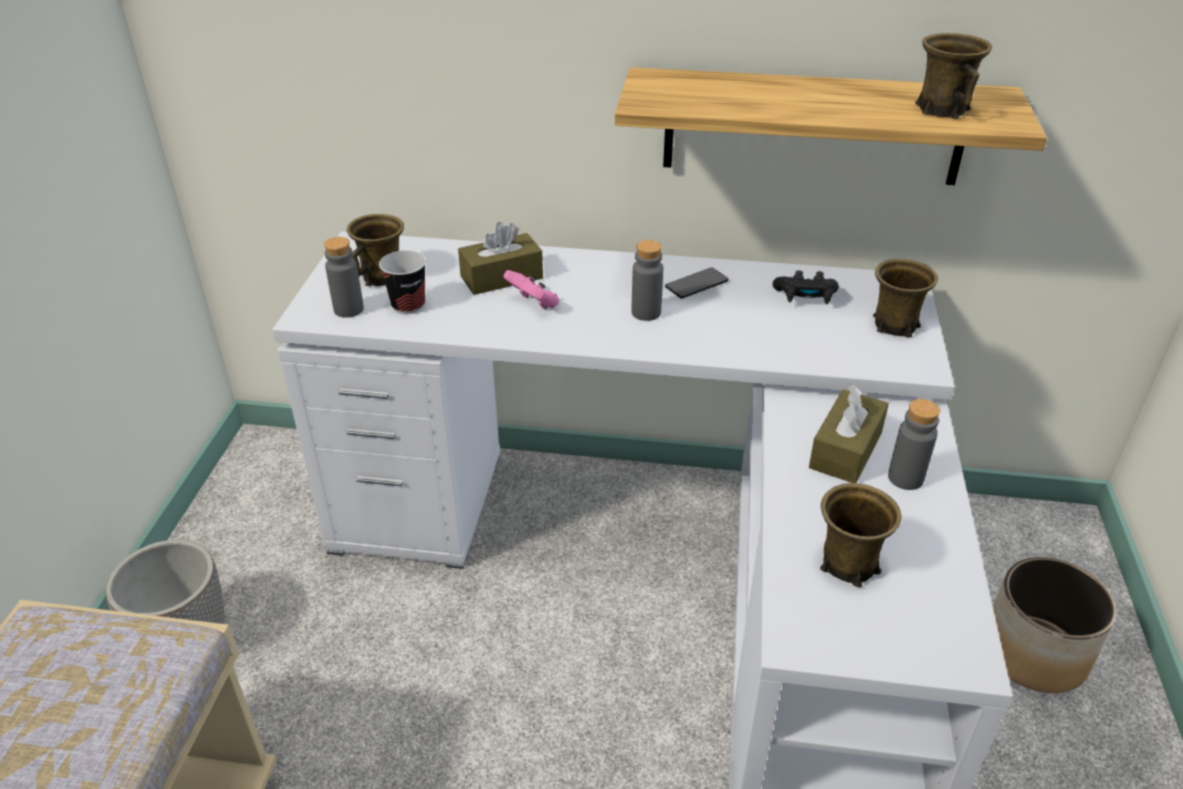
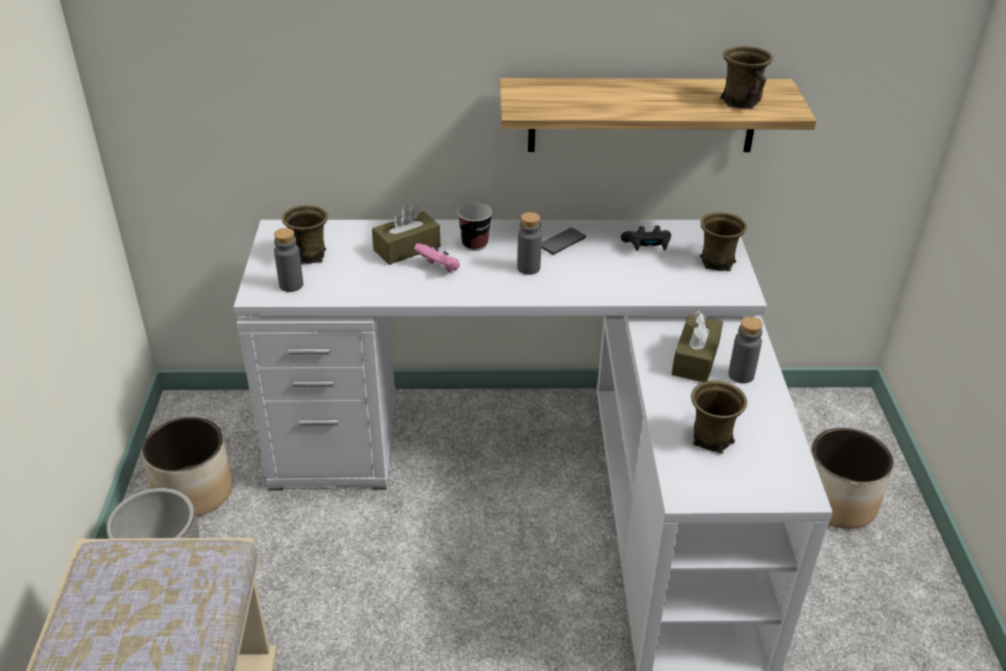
camera: 10 degrees left, 0 degrees up
cup [379,250,426,314] -> cup moved to [457,202,493,251]
none -> planter [141,417,233,517]

